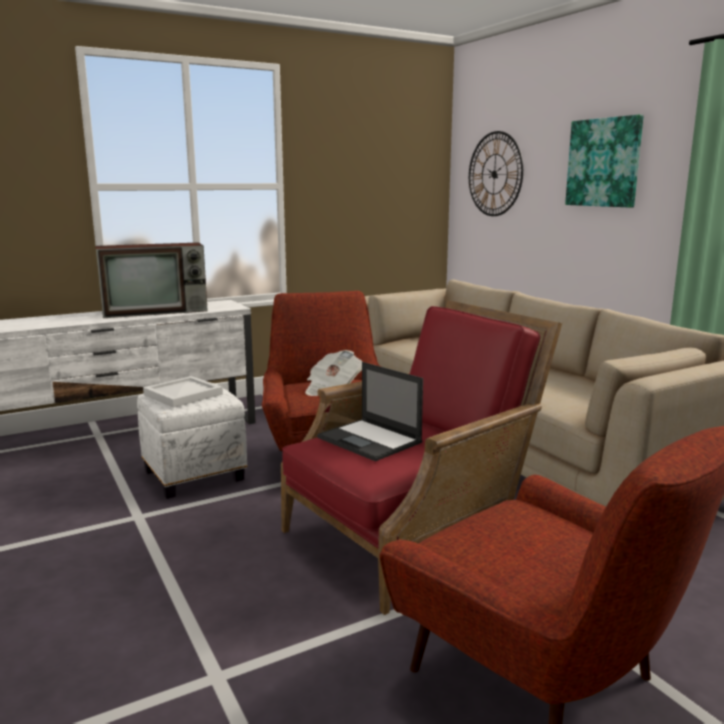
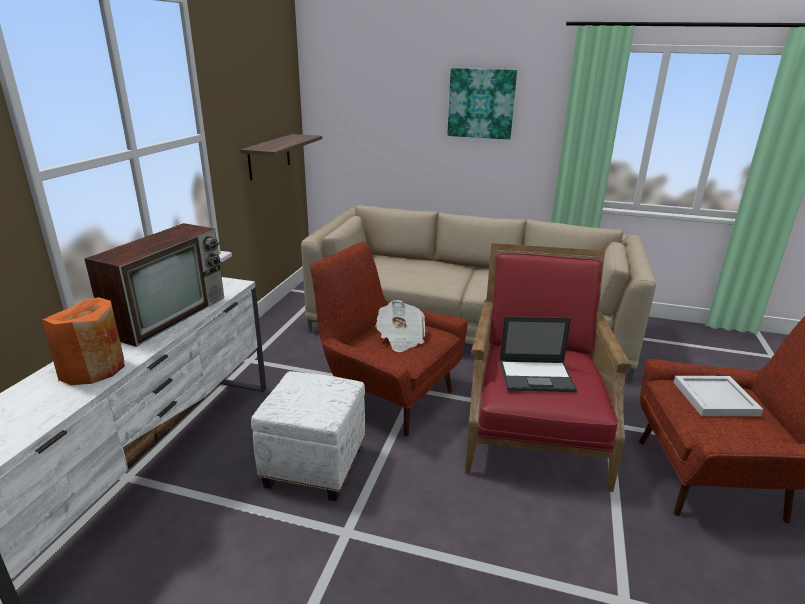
camera: 45 degrees left, 10 degrees up
white tray [143,376,223,408] -> white tray moved to [673,376,763,416]
wall clock [469,131,523,216] -> none
none -> orange vase [42,297,125,385]
none -> shelf [240,134,322,180]

